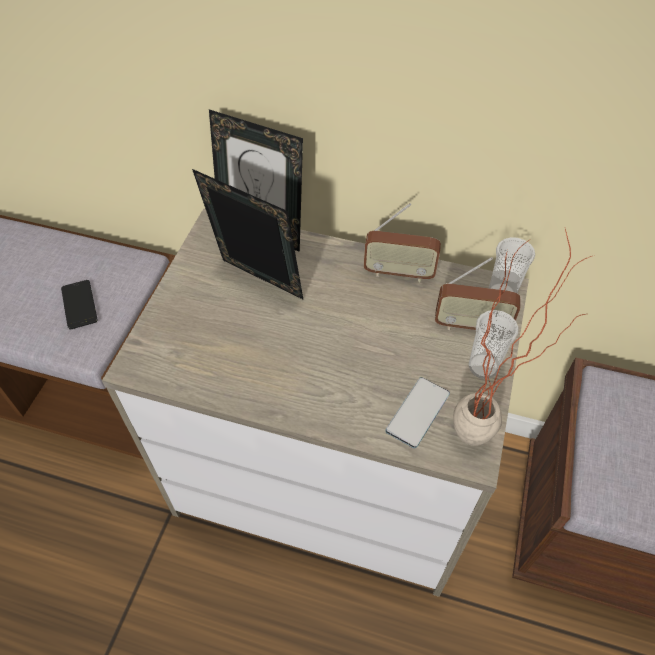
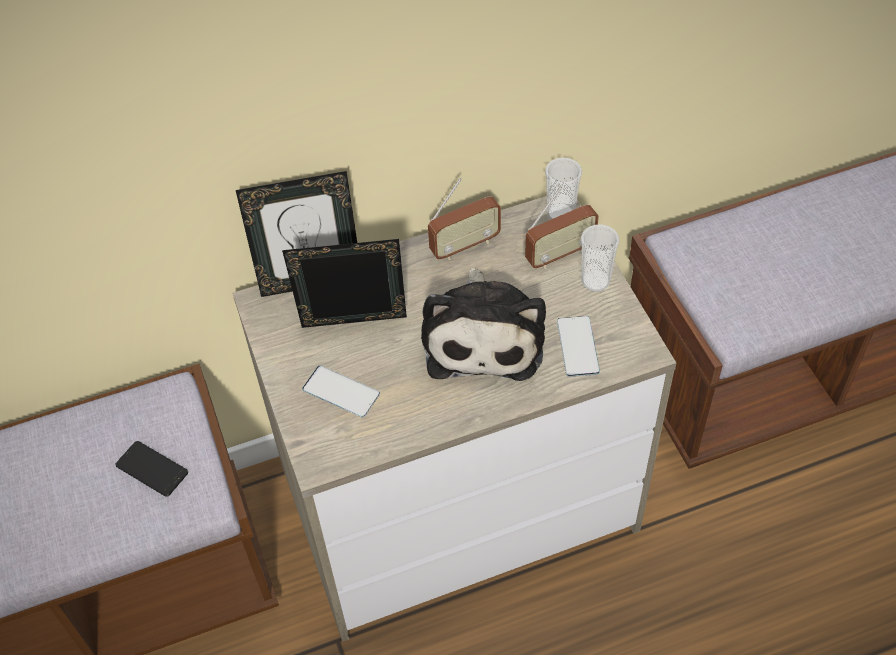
camera: 35 degrees left, 0 degrees up
potted plant [453,229,592,446] -> none
none -> phone [302,366,380,417]
none -> plush toy [421,268,546,381]

